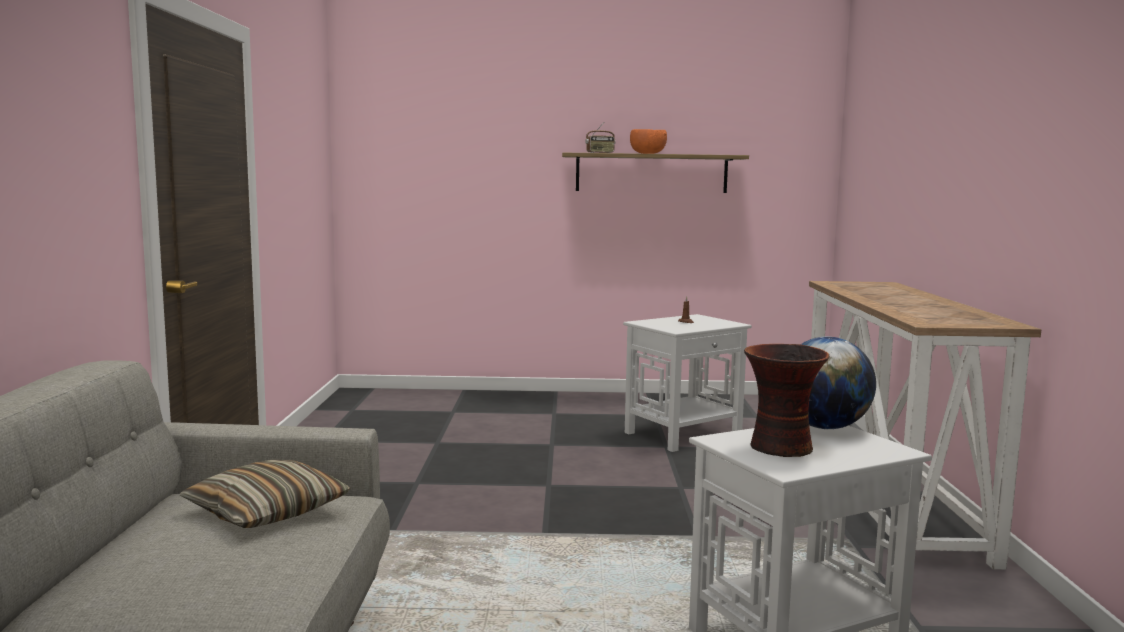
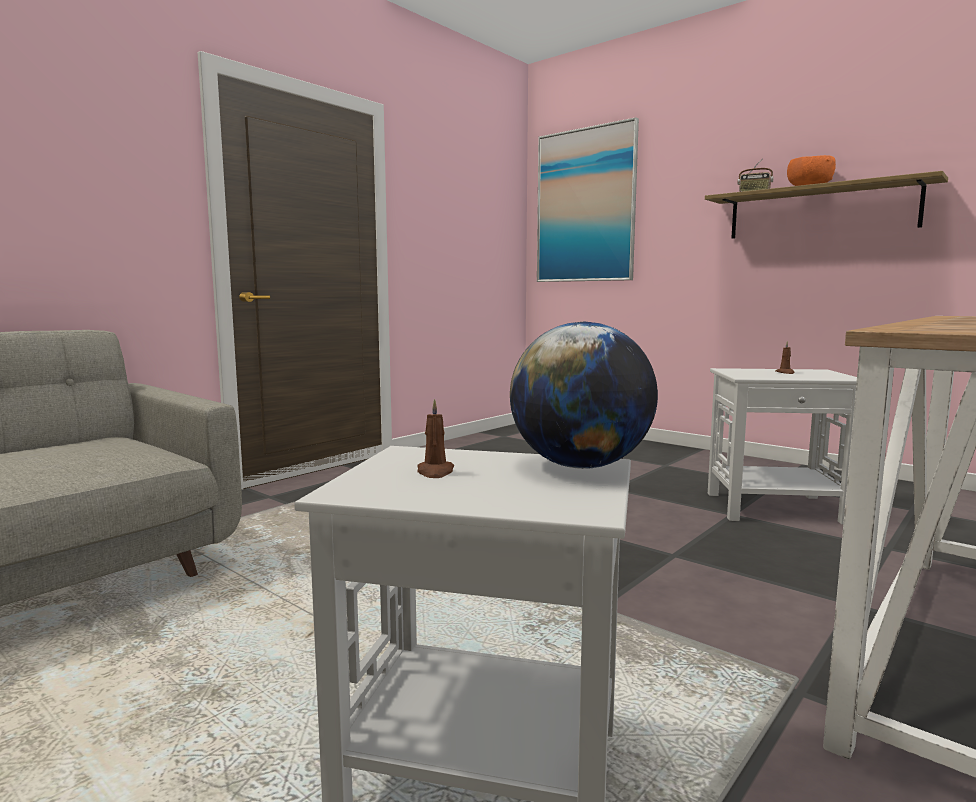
camera: 40 degrees right, 0 degrees up
pillow [180,460,350,528] -> none
vase [744,344,829,457] -> brown candle [418,399,454,478]
none -> picture [537,117,639,282]

